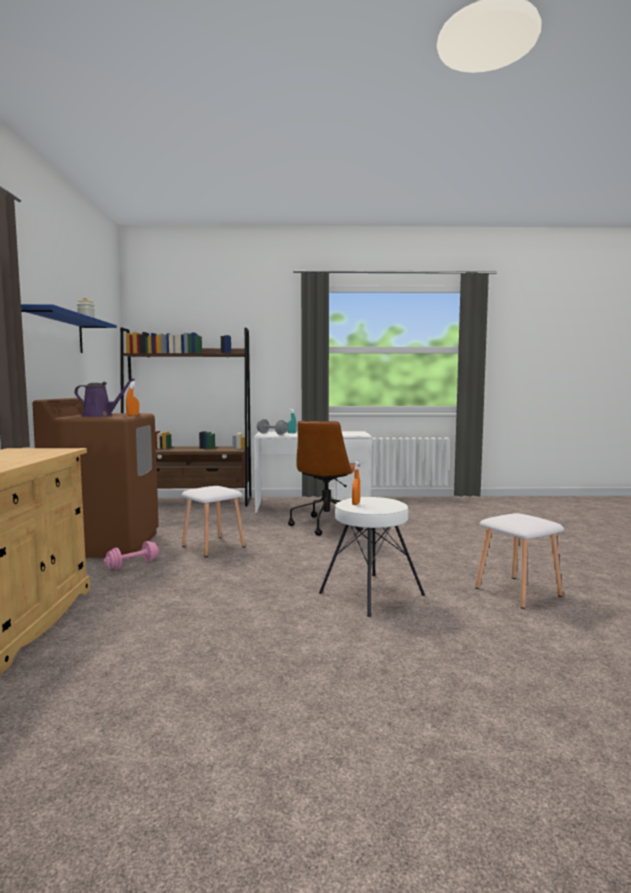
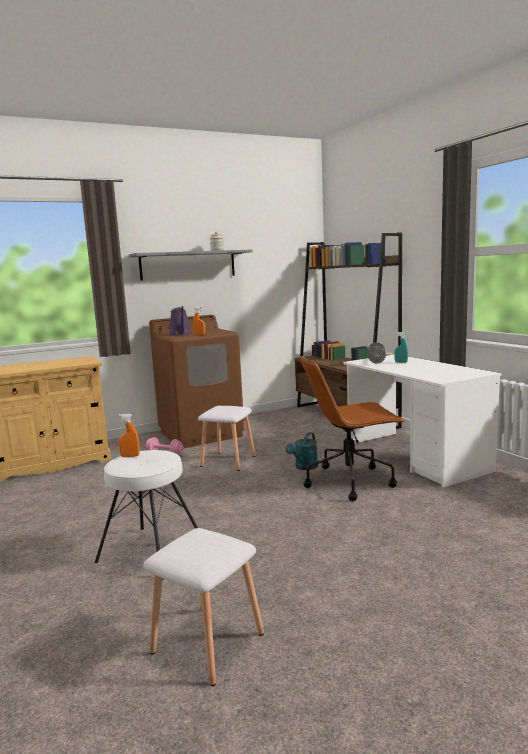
camera: 65 degrees right, 5 degrees up
blue shelf [21,304,117,353] -> grey shelf [128,250,253,281]
none -> turquoise watering can [285,432,318,470]

